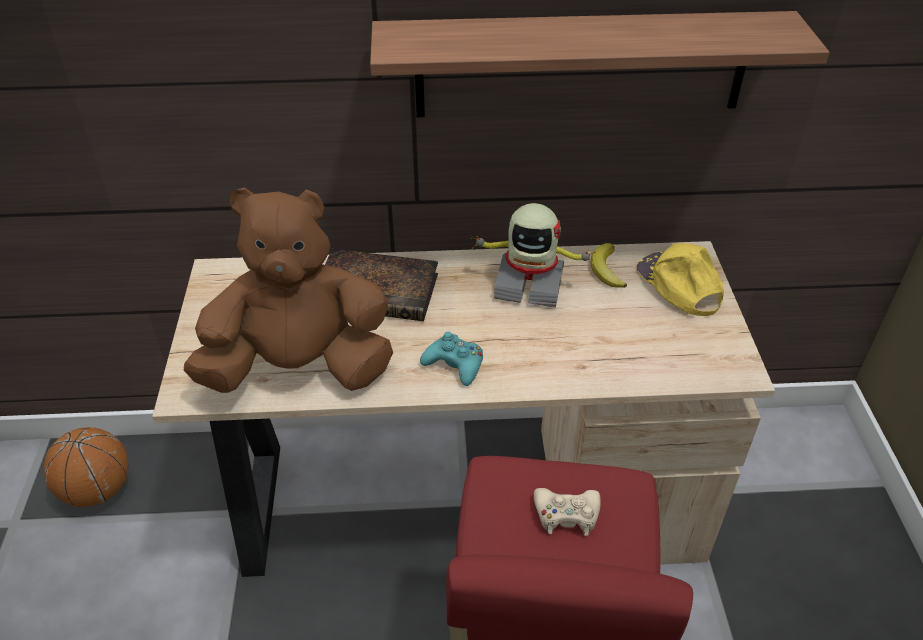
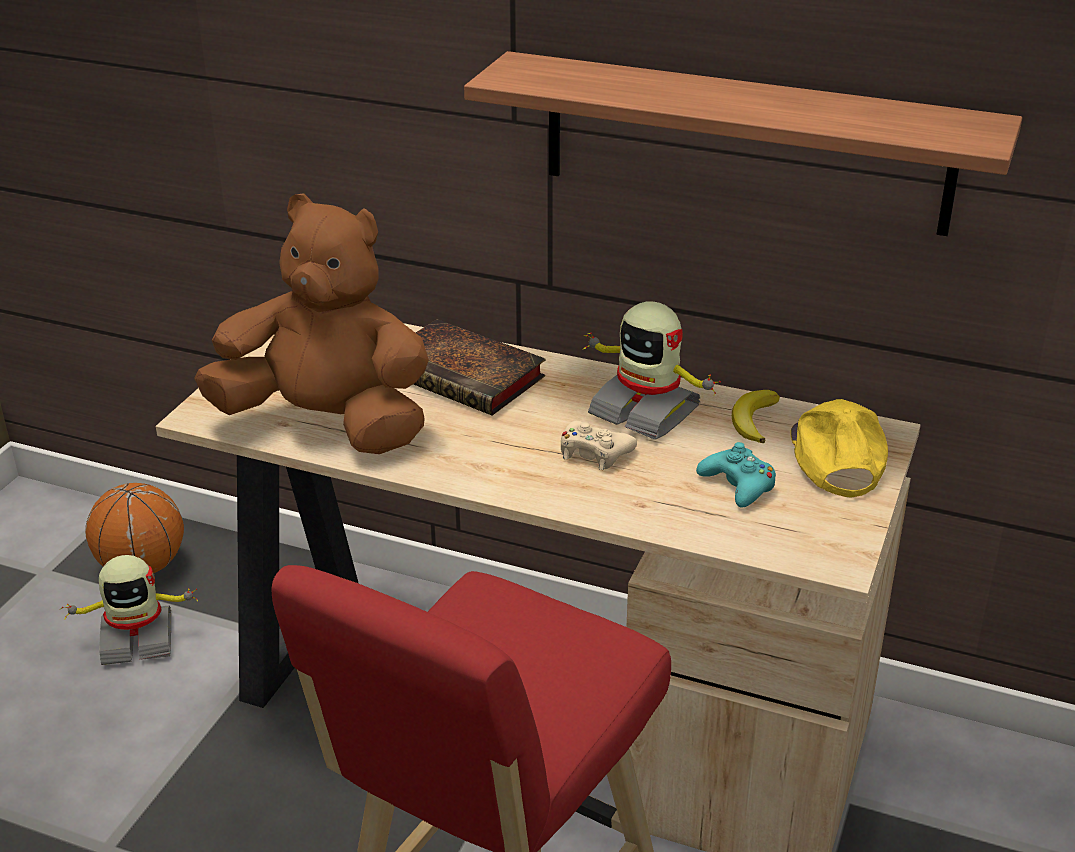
camera: 25 degrees right, 10 degrees down
turquoise game controller [420,332,483,386] -> turquoise game controller moved to [696,442,776,508]
beige game controller [534,488,601,536] -> beige game controller moved to [561,420,637,470]
none -> toy robot [61,555,198,665]

